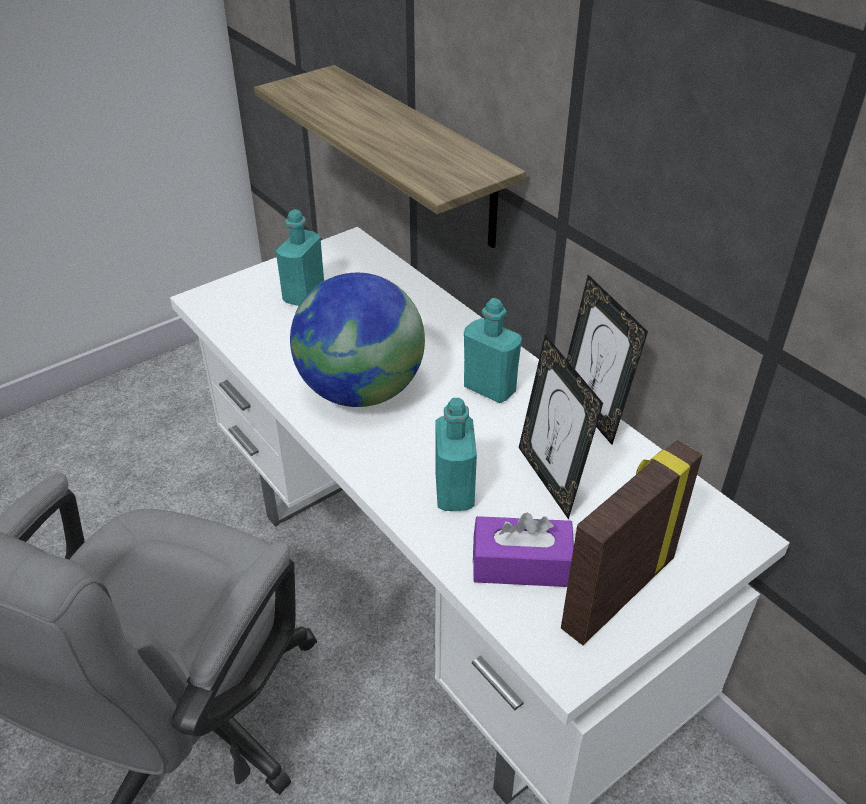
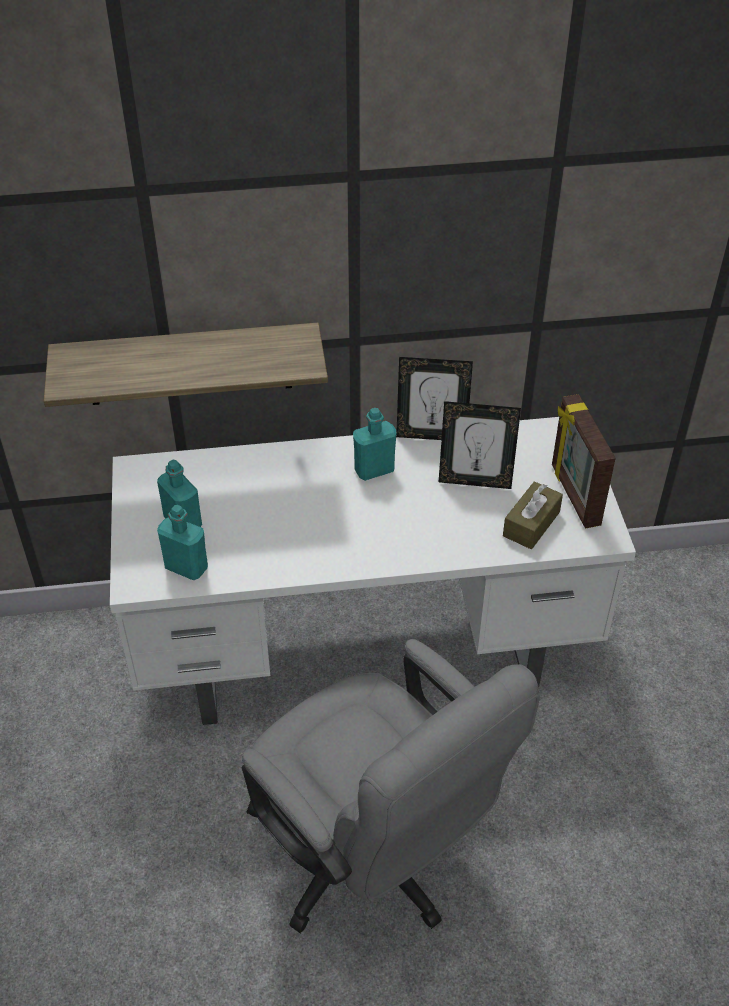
camera: 60 degrees left, 5 degrees up
globe [290,273,425,407] -> none
turquoise bottle [436,398,477,511] -> turquoise bottle moved to [157,505,208,581]
purple tissue box [473,513,574,587] -> brown tissue box [503,481,563,549]

